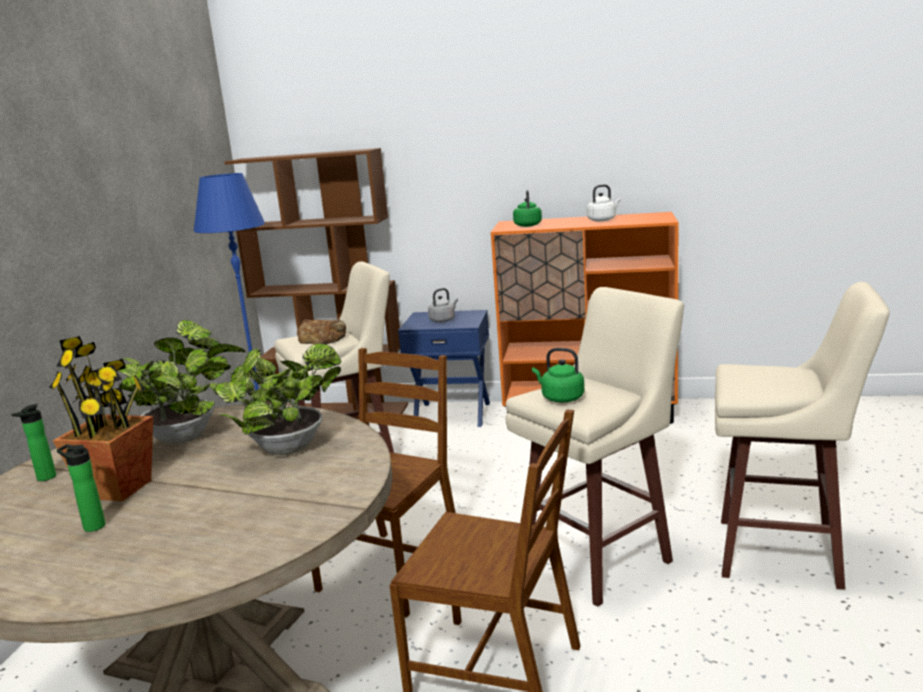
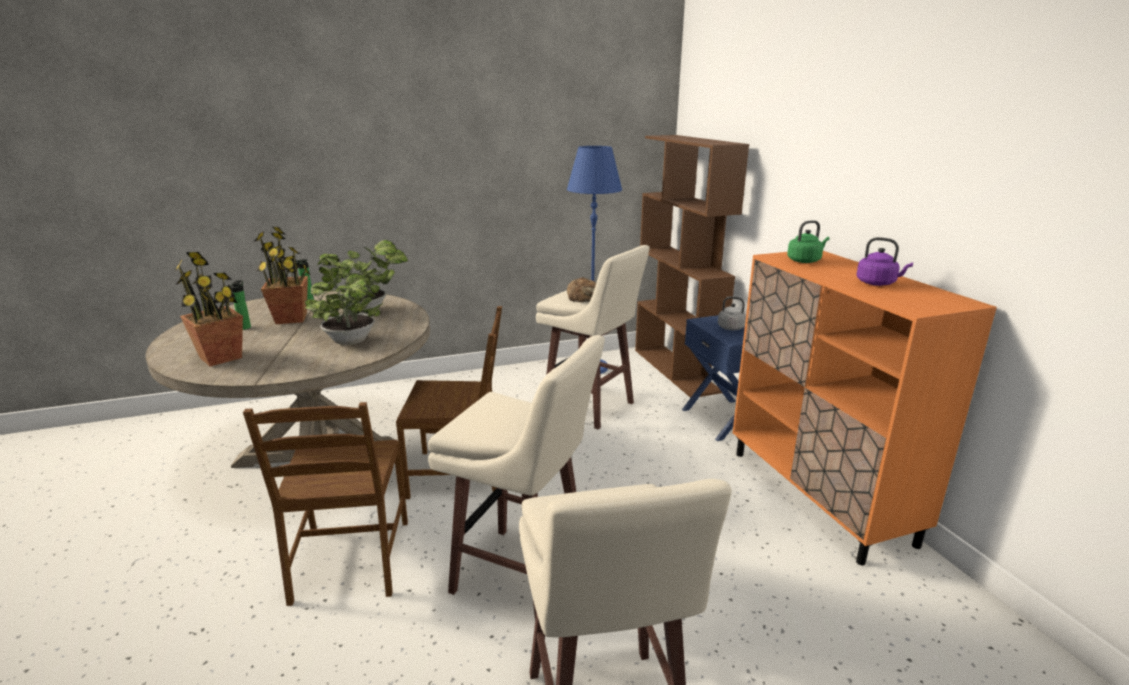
camera: 60 degrees right, 5 degrees up
green kettle [532,348,584,403] -> none
white kettle [587,184,621,222] -> purple kettle [857,237,913,286]
none -> potted plant [174,252,243,367]

